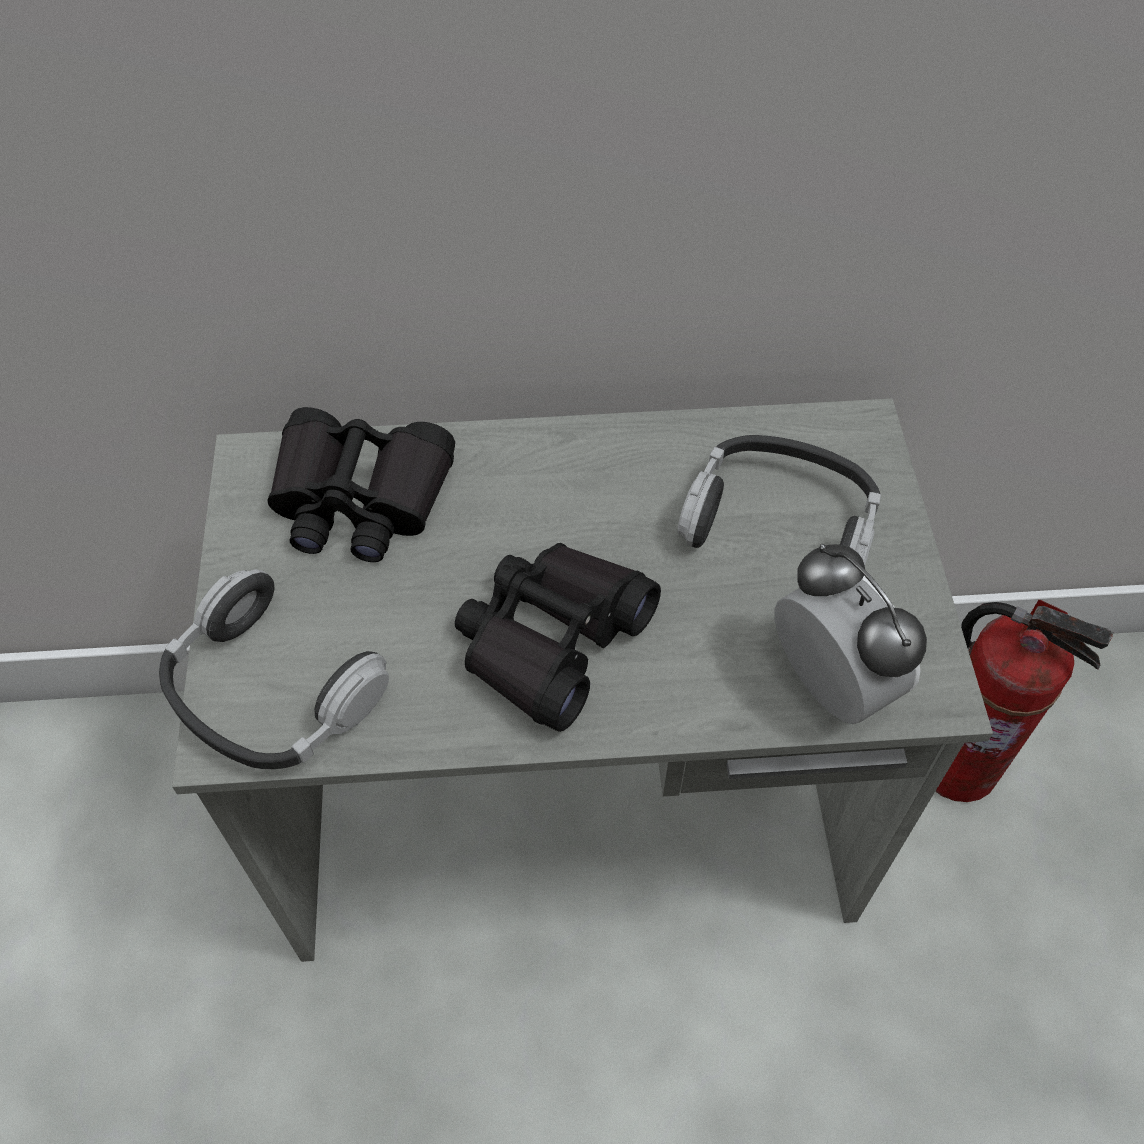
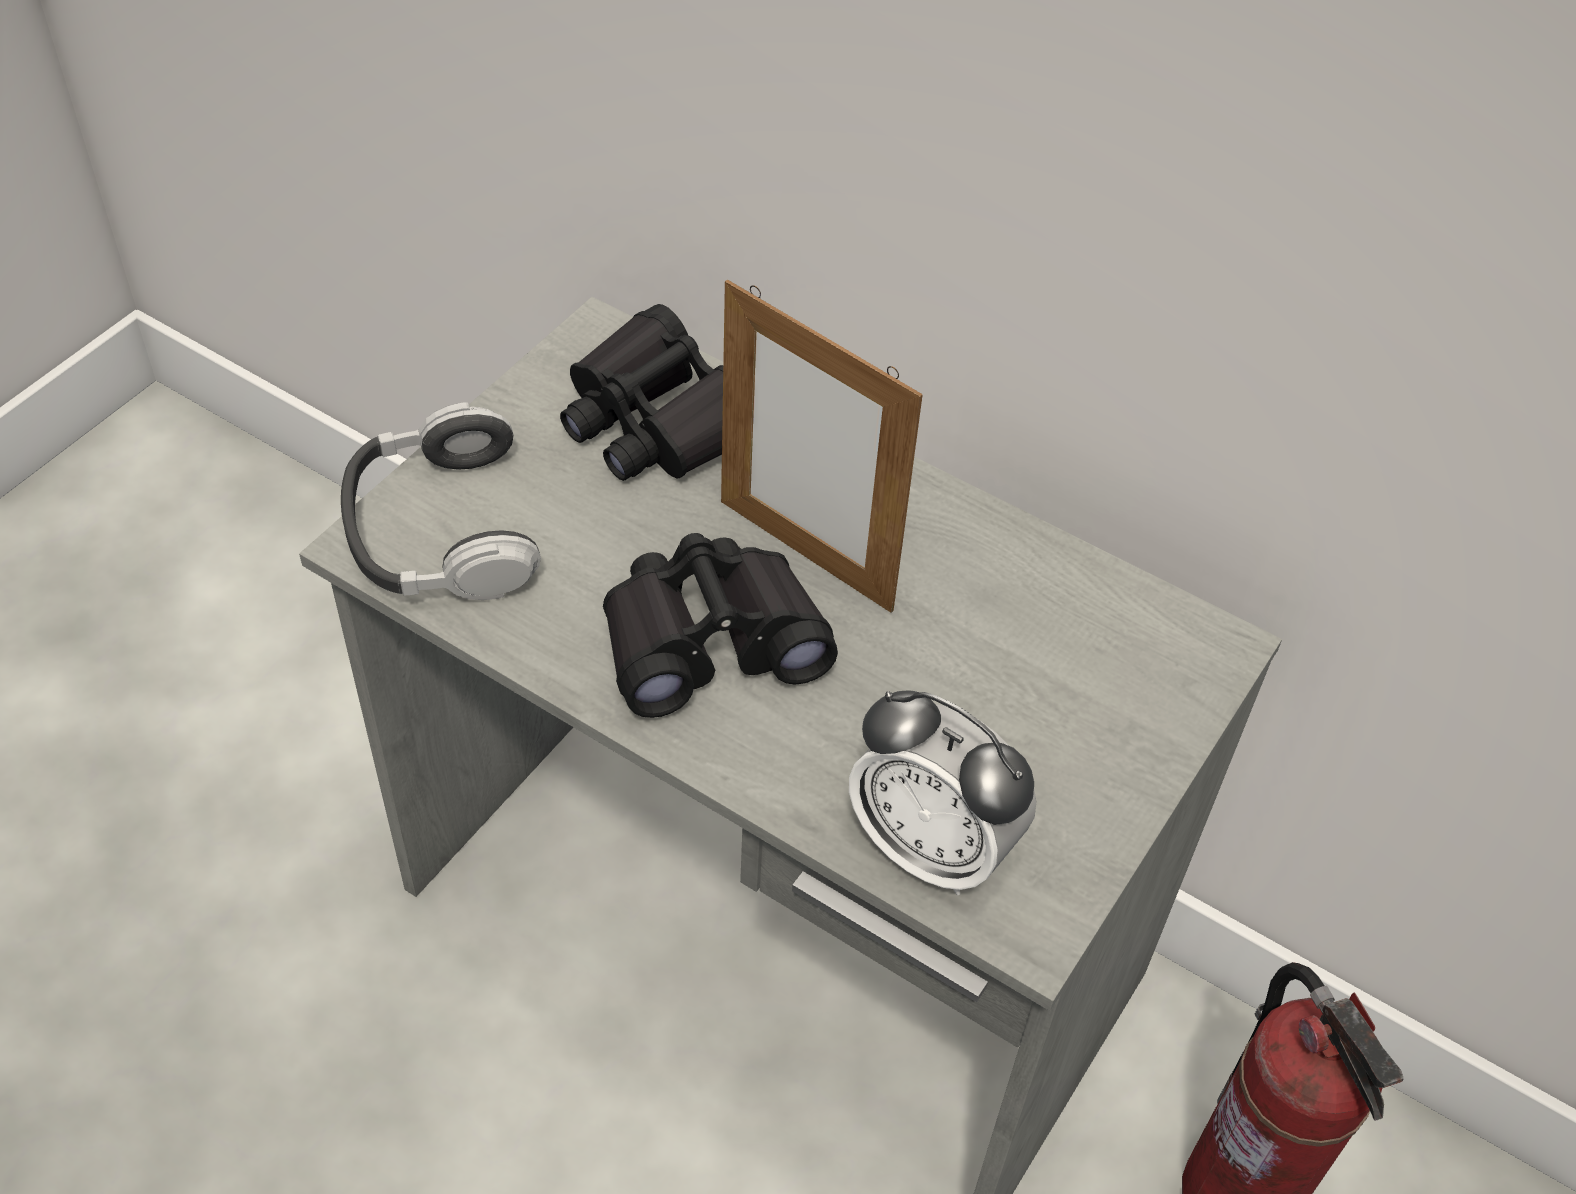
camera: 35 degrees right, 5 degrees down
headphones [677,435,881,565] -> none
alarm clock [774,544,927,724] -> alarm clock turned 120 degrees clockwise [849,691,1036,895]
none -> picture frame [721,279,923,613]

